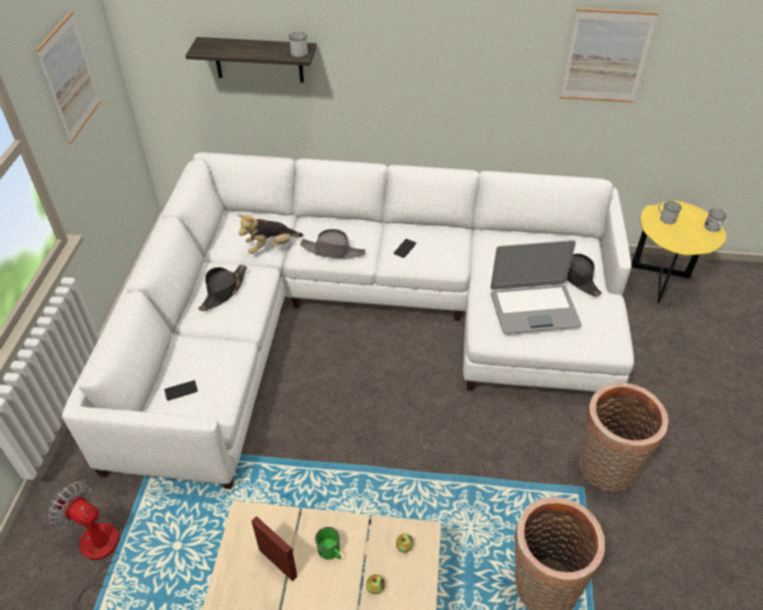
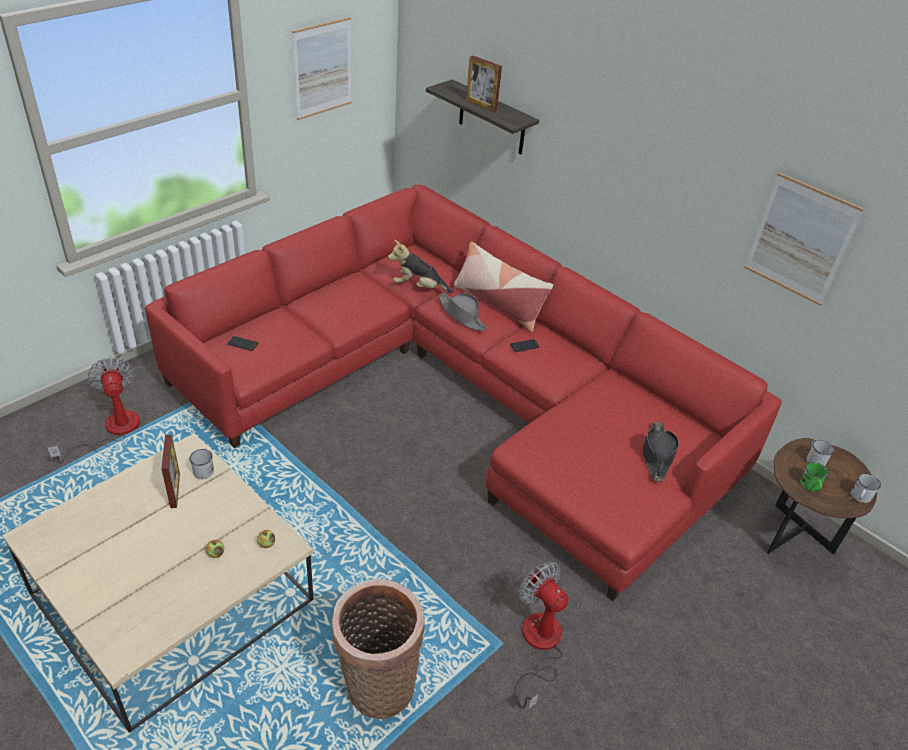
camera: 35 degrees right, 5 degrees down
white sofa [62,152,634,489] -> red sofa [145,184,782,601]
black hat [198,265,247,311] -> none
white mug [289,32,308,57] -> white mug moved to [189,448,214,479]
green mug [315,527,341,560] -> green mug moved to [800,462,828,491]
laptop [491,240,582,334] -> none
basket [580,382,668,492] -> fan [515,562,569,709]
yellow side table [631,201,726,304] -> brown side table [767,438,877,554]
none -> pillow [454,242,553,332]
none -> picture frame [466,56,502,112]

